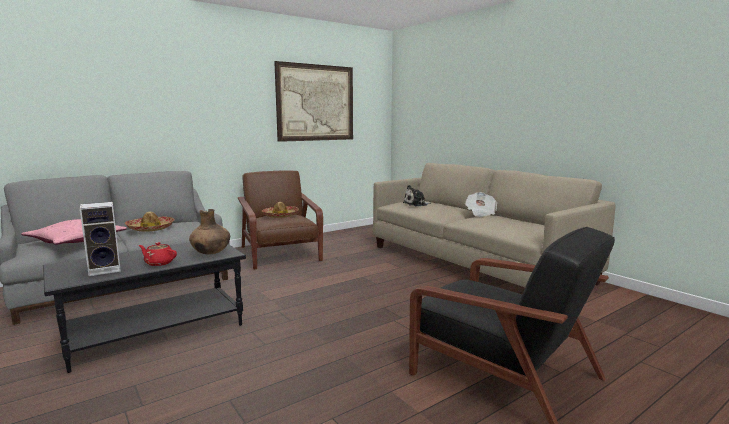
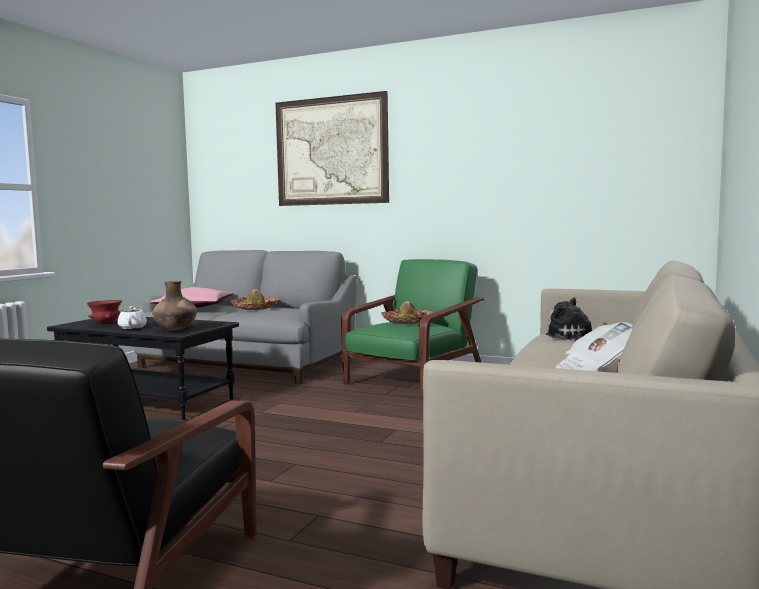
camera: 60 degrees right, 5 degrees down
speaker [80,202,121,276] -> red bowl [87,300,123,324]
red teapot [139,242,177,266] -> white teapot [117,306,147,329]
brown armchair [238,171,323,270] -> green armchair [341,259,484,399]
picture [274,61,353,142] -> picture moved to [275,91,389,206]

